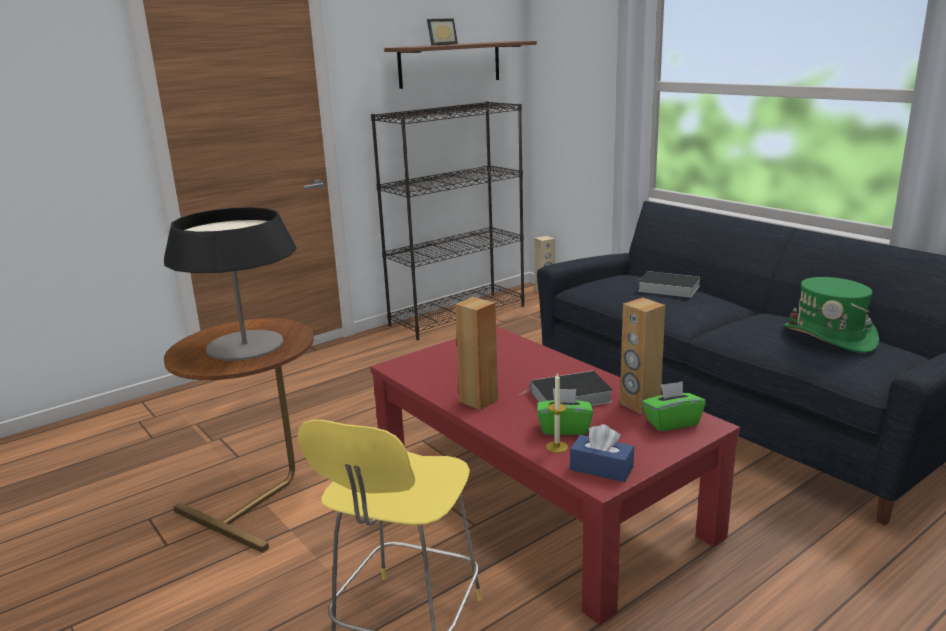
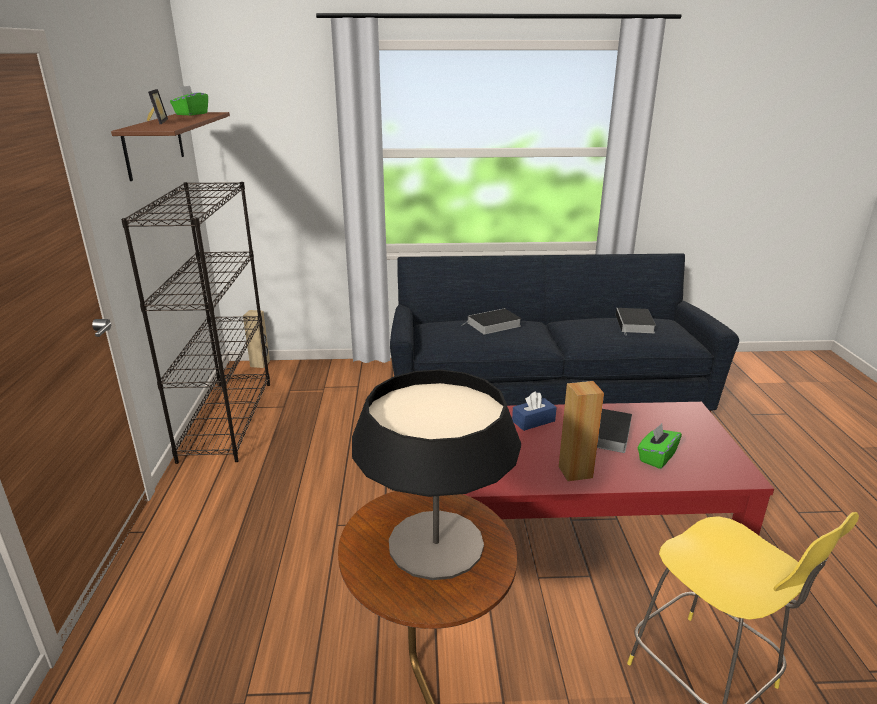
camera: 55 degrees left, 5 degrees up
candle [546,373,568,453] -> none
blue tissue box [570,424,634,482] -> blue tissue box moved to [512,391,557,431]
brown speaker [620,298,665,414] -> none
green tissue box [642,381,706,431] -> green tissue box moved to [170,86,208,115]
green hat [783,277,879,353] -> book [616,308,656,335]

